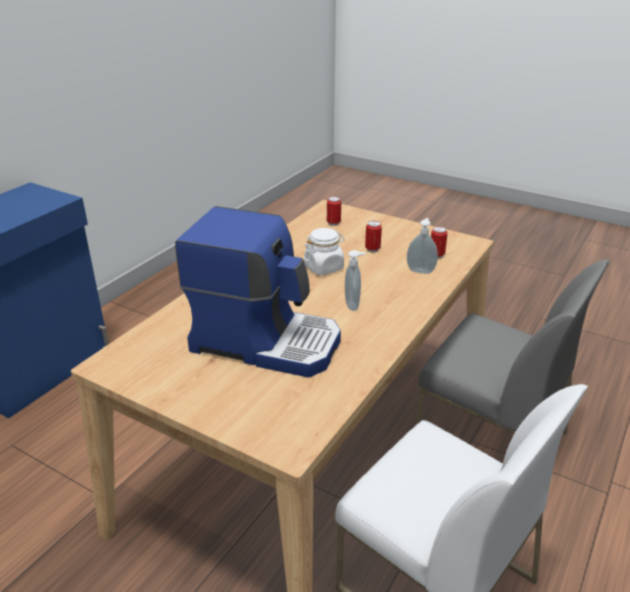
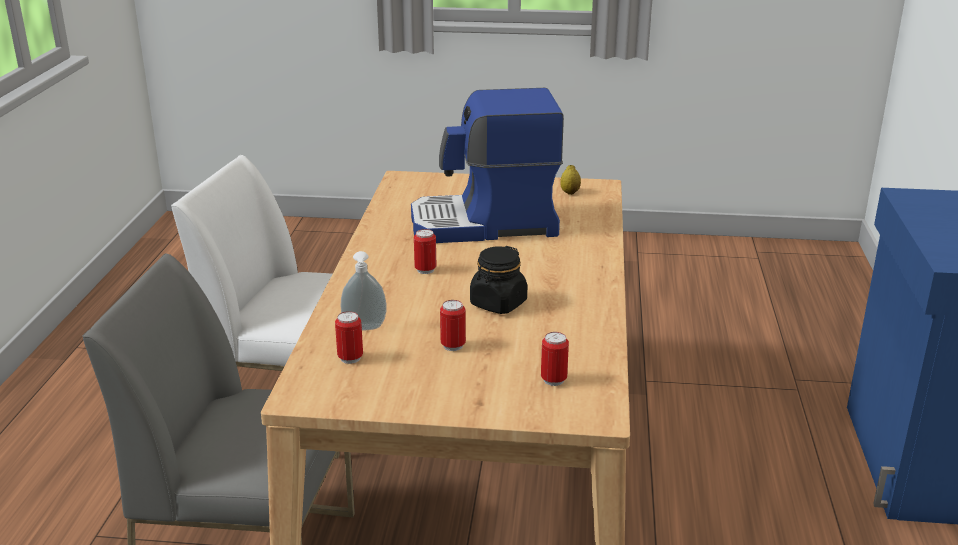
camera: 155 degrees right, 5 degrees down
white jar [304,228,345,275] -> black jar [470,246,527,314]
soap dispenser [345,250,365,311] -> can [414,229,436,274]
none -> lemon [560,165,581,195]

